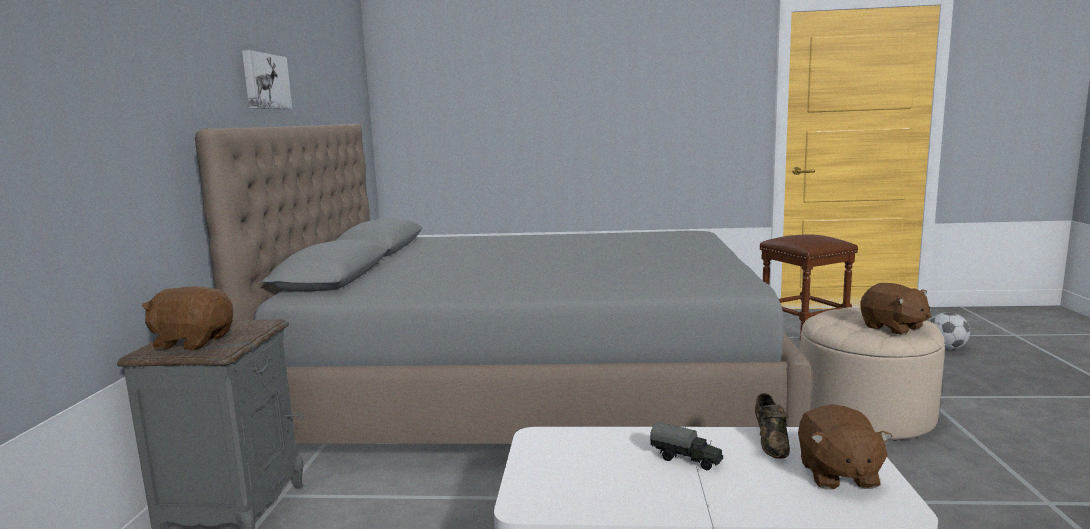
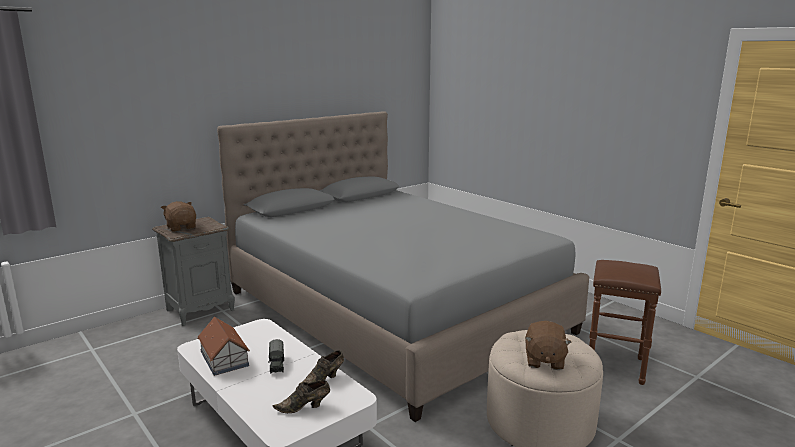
camera: 45 degrees right, 5 degrees up
picture [242,50,292,109] -> none
brown plush toy [798,404,893,489] -> brown shoe [272,380,330,413]
football [930,312,970,350] -> none
none -> toy house [197,317,250,376]

